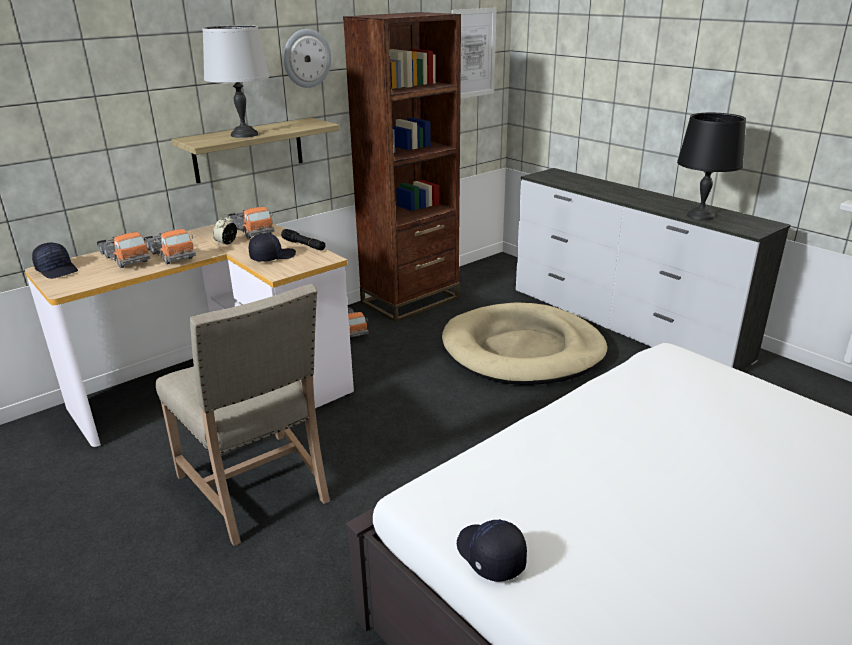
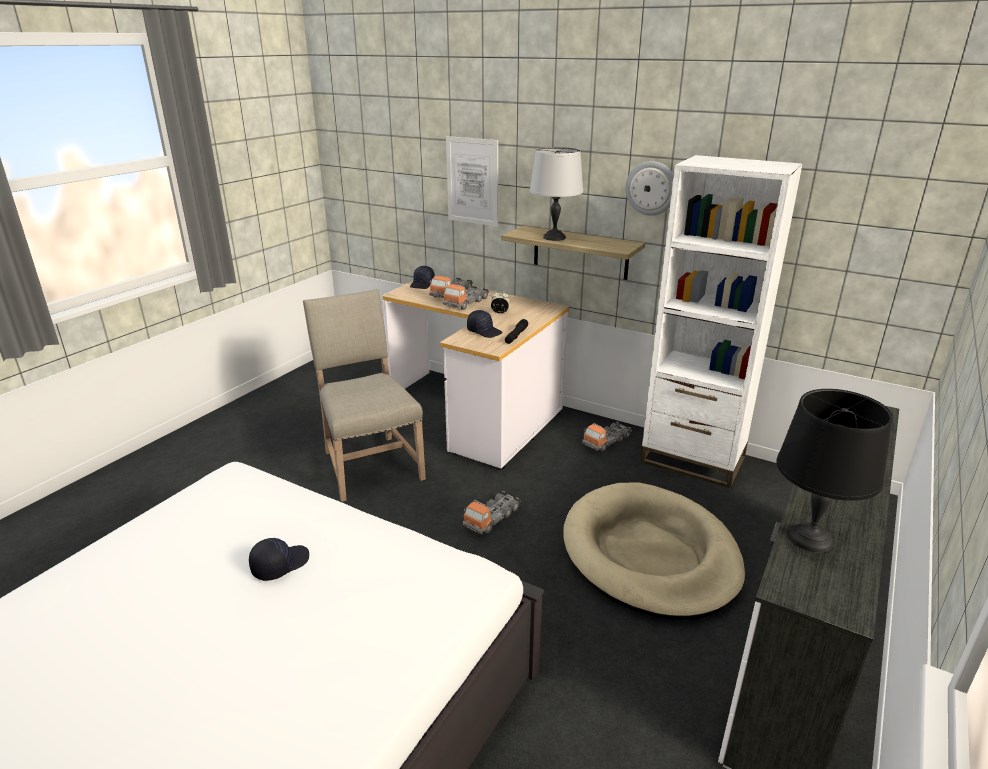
camera: 70 degrees right, 0 degrees up
beige chair [156,284,330,546] -> beige chair turned 120 degrees clockwise [303,289,426,502]
toy truck [228,207,275,239] -> toy truck moved to [463,491,521,534]
brown bookcase [343,12,461,322] -> white bookcase [640,155,803,488]
picture [451,8,497,99] -> picture moved to [446,136,498,226]
black cap [457,519,527,582] -> black cap moved to [249,538,309,581]

